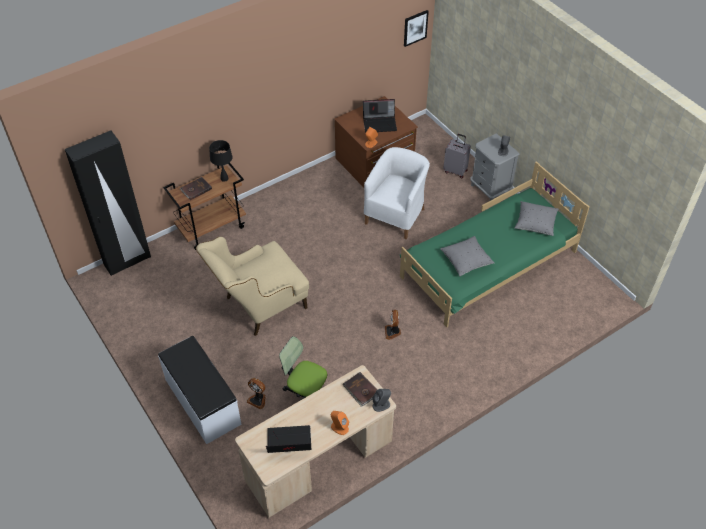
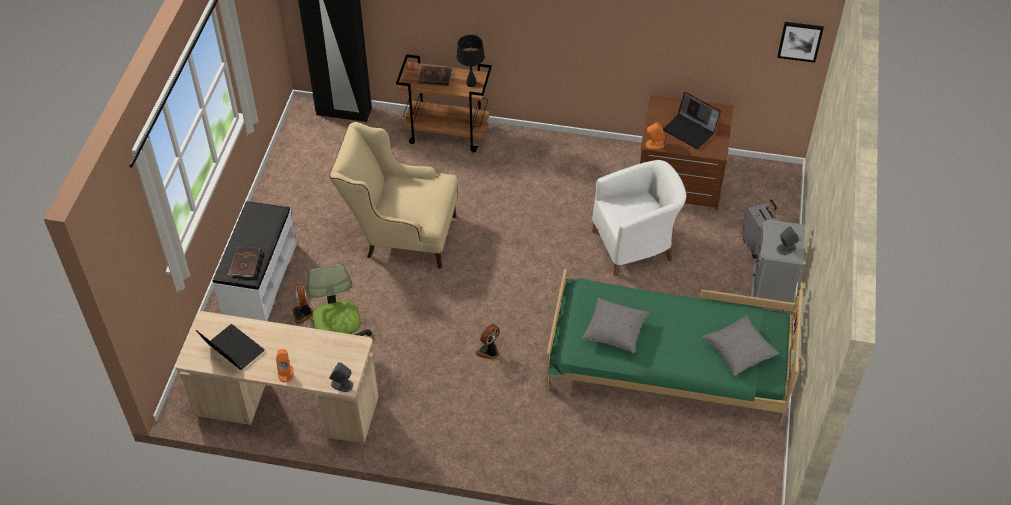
camera: 45 degrees right, 0 degrees up
brown book [343,372,377,407] -> brown book moved to [228,247,262,278]

